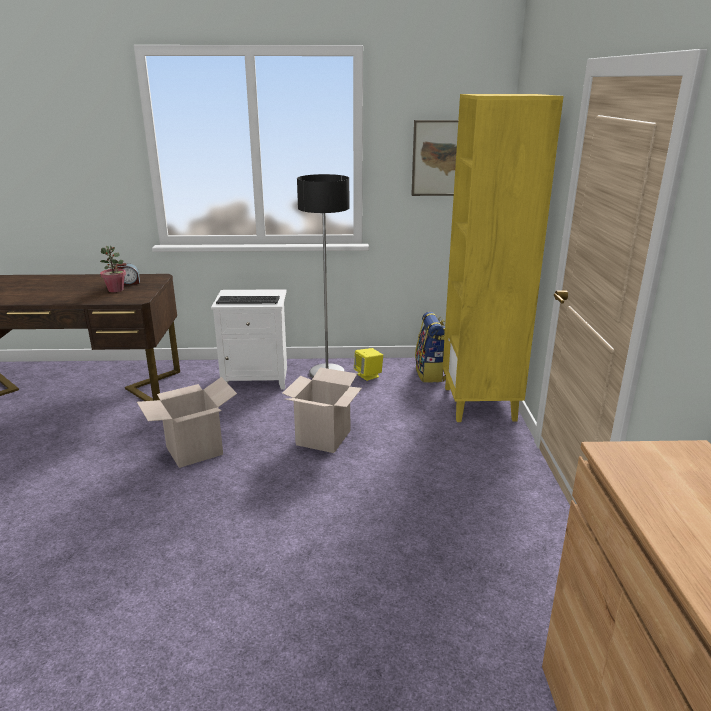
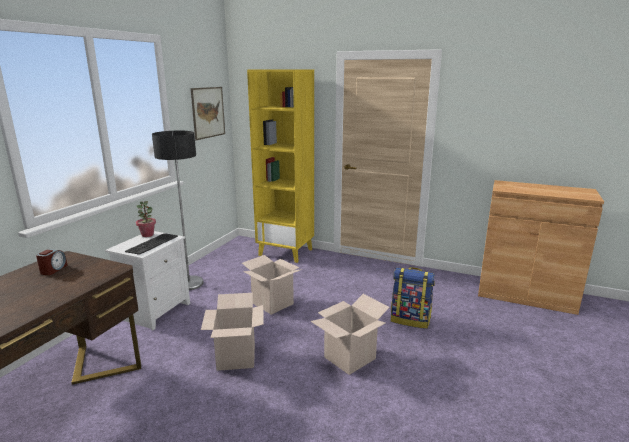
camera: 65 degrees left, 5 degrees down
potted plant [100,246,126,293] -> potted plant moved to [136,201,156,237]
yellow speaker [354,348,383,381] -> none
backpack [415,312,446,382] -> backpack moved to [391,267,435,329]
none -> cardboard box [310,294,389,375]

